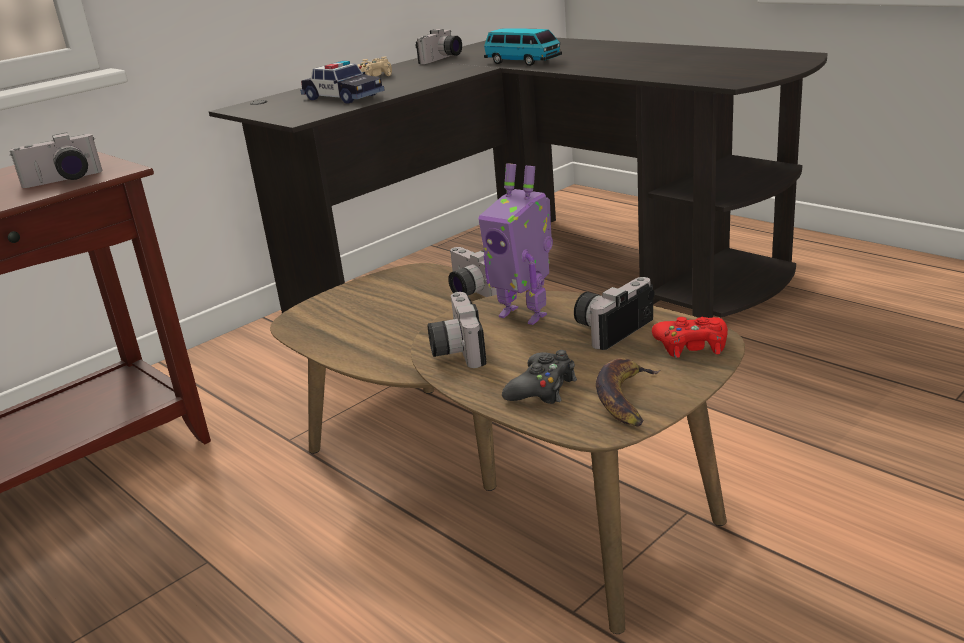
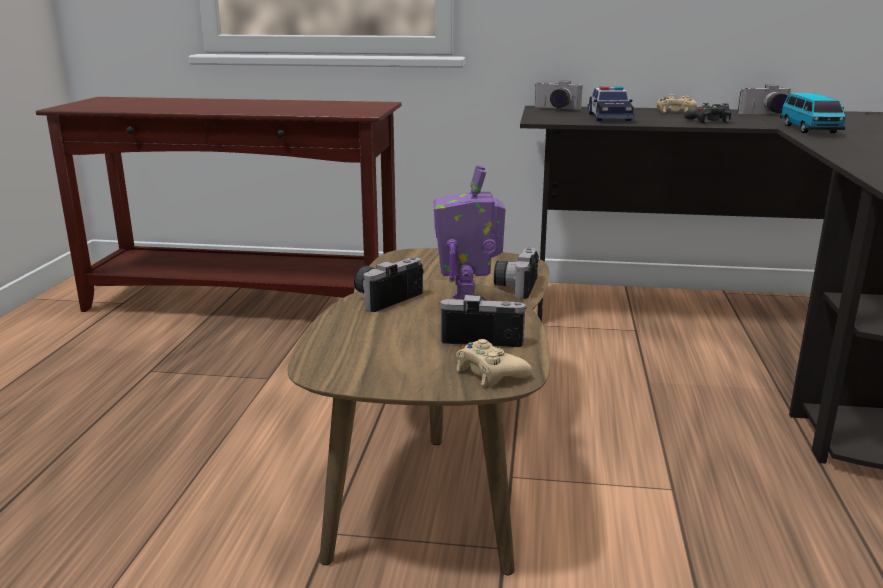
camera: 50 degrees right, 5 degrees down
camera [10,132,103,188] -> camera moved to [534,81,583,110]
black game controller [502,350,577,404] -> black game controller moved to [684,103,731,124]
banana [596,358,660,427] -> none
red game controller [652,317,728,358] -> beige game controller [456,339,532,386]

